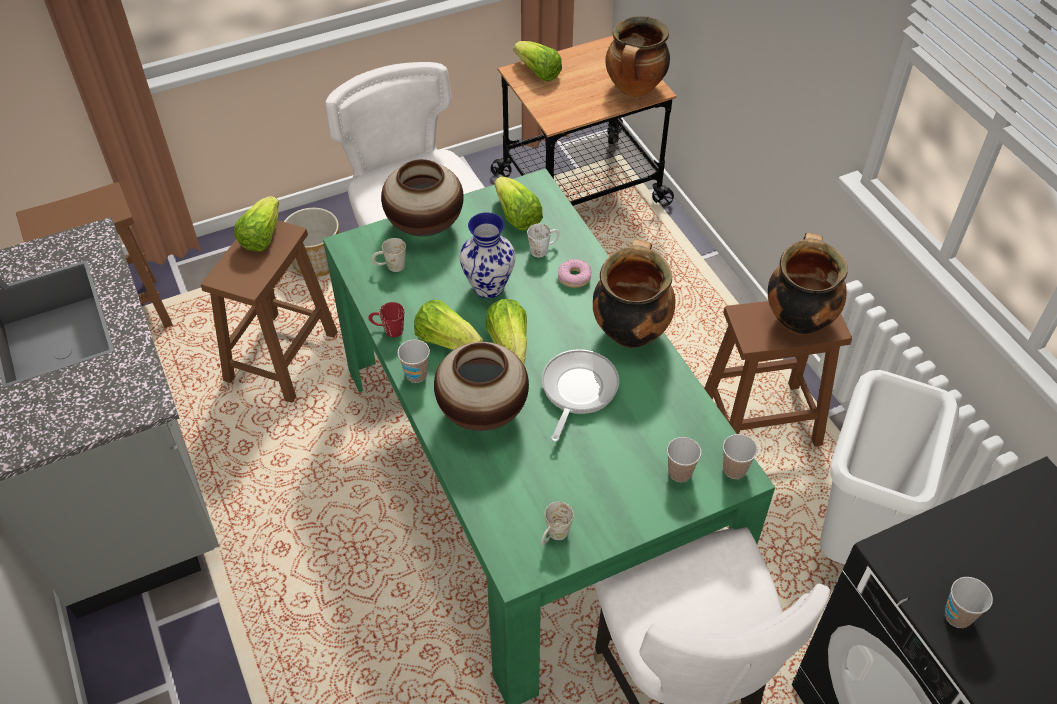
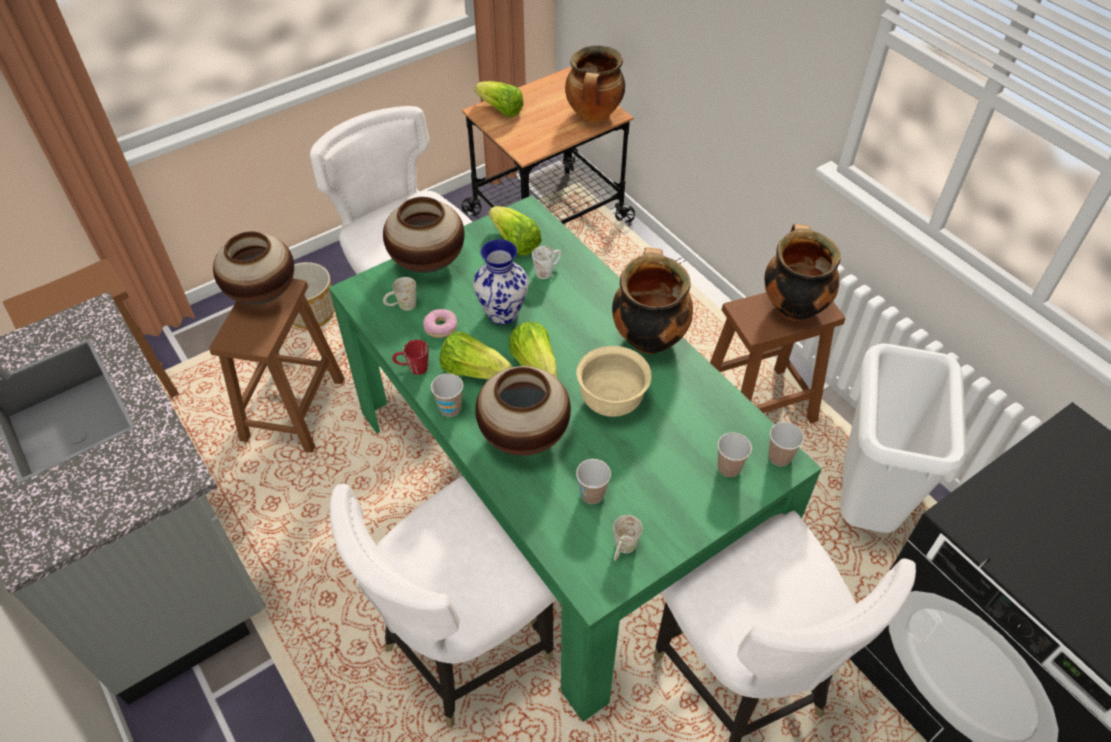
camera: 10 degrees left, 0 degrees up
lettuce [234,196,279,251] -> vase [213,231,294,305]
frying pan [542,349,619,442] -> beige bowl [576,346,652,417]
donut [558,259,591,288] -> donut moved to [423,309,457,338]
cup [945,577,993,628] -> cup moved to [576,459,611,504]
none -> white chair [330,476,556,729]

